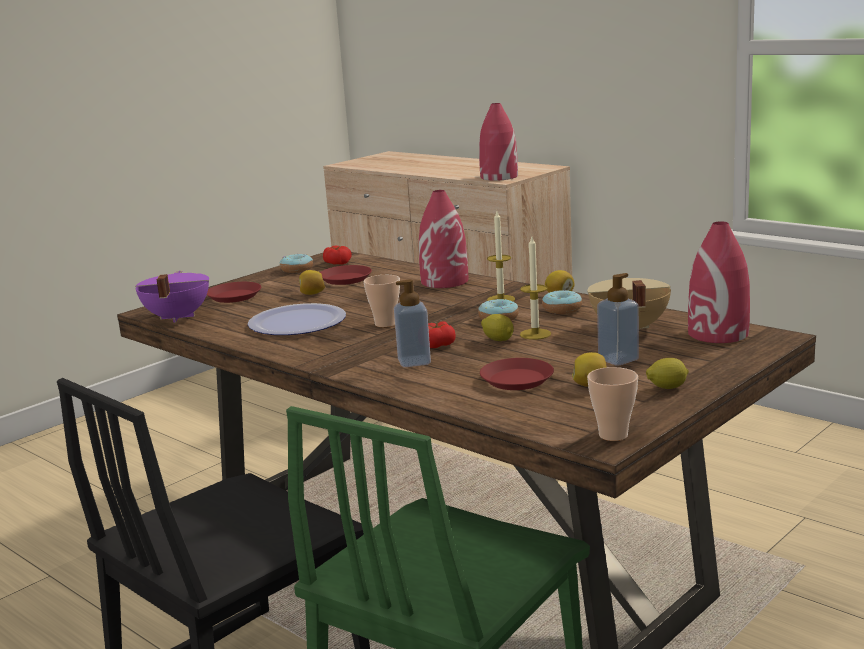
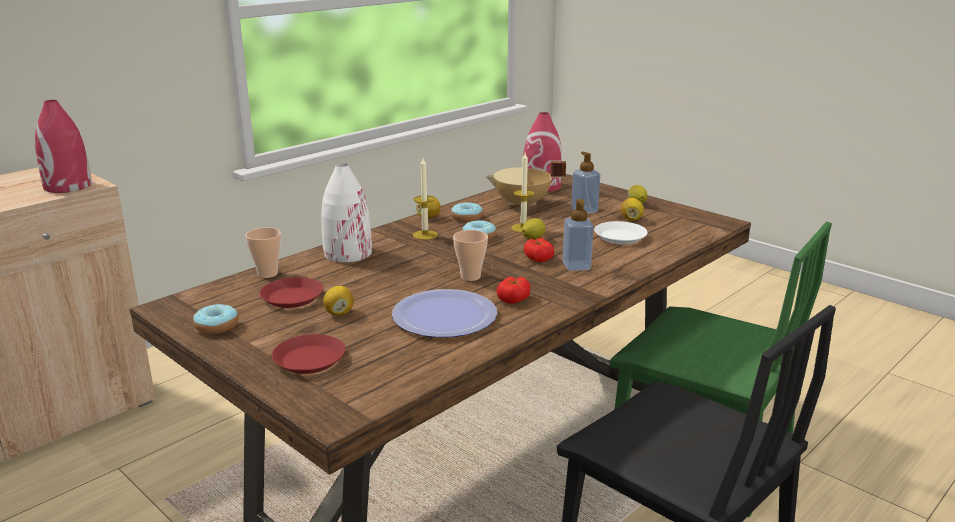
camera: 90 degrees left, 5 degrees up
purple cooking pot [135,271,209,323] -> none
tomato [323,245,352,265] -> tomato moved to [496,277,531,304]
red vase [419,190,468,288] -> white vase [321,163,372,263]
red plate [480,358,554,390] -> white plate [594,221,648,244]
cup [587,367,638,441] -> cup moved to [245,227,281,278]

